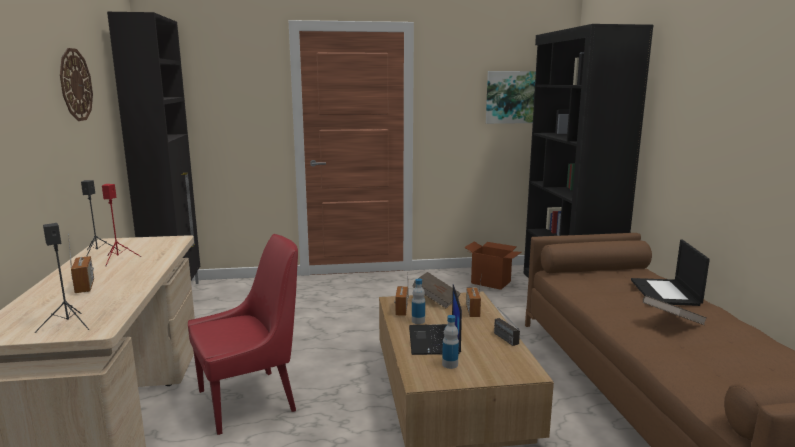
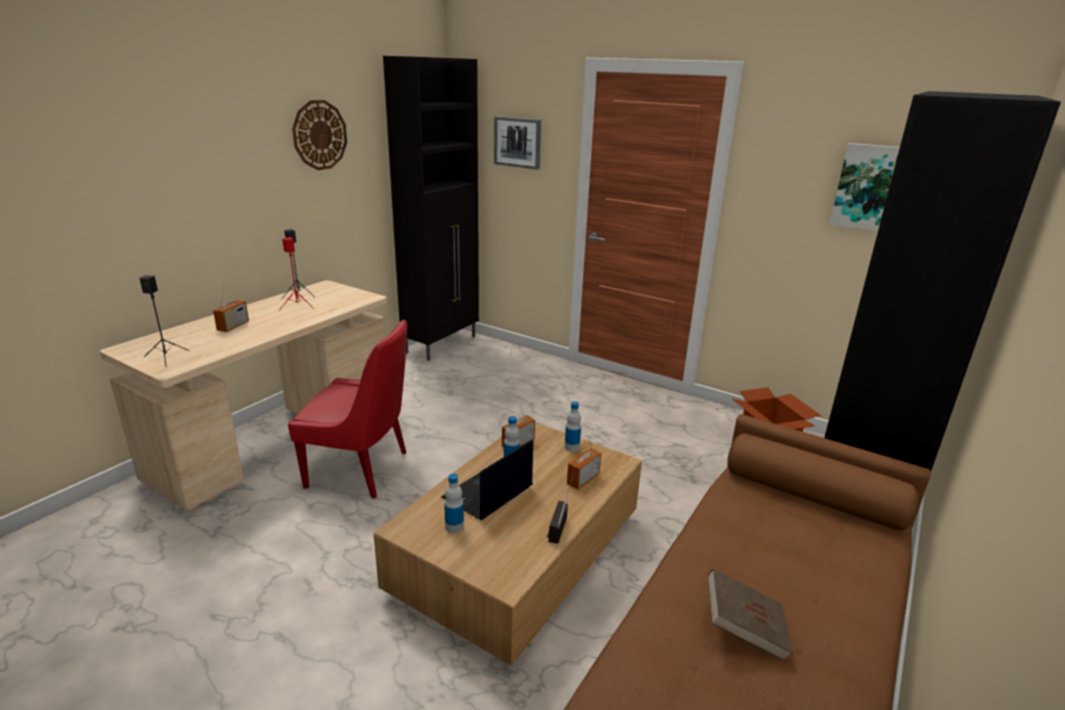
camera: 40 degrees right, 10 degrees up
brown book [412,272,460,308] -> bottle [565,402,581,452]
laptop [631,240,710,306] -> none
none -> picture [494,116,541,170]

